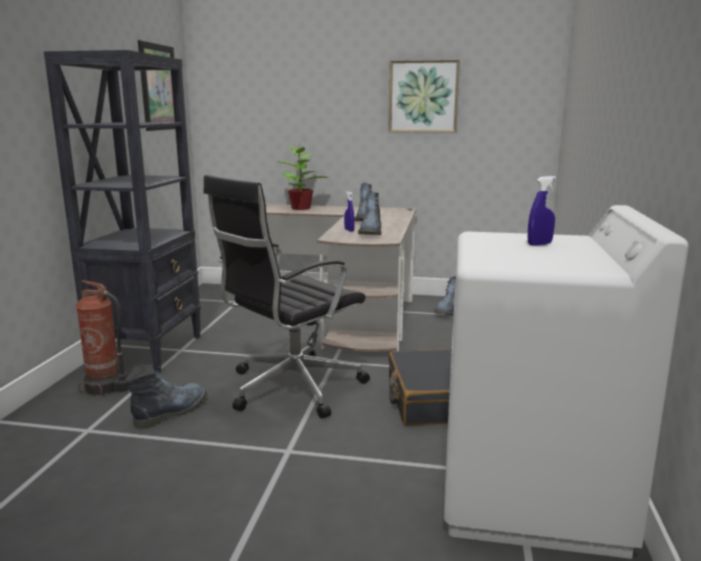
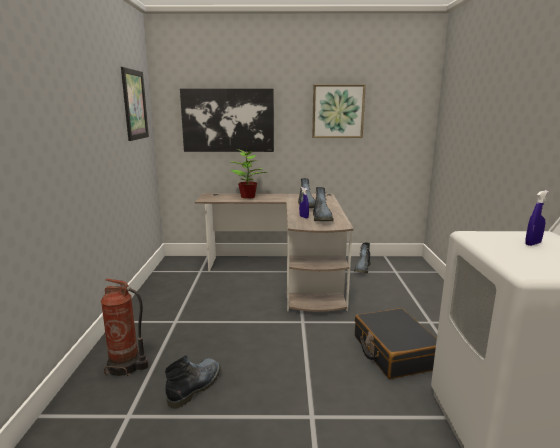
camera: 10 degrees left, 0 degrees up
black bookcase [44,50,201,373] -> none
black office chair [203,175,370,419] -> none
none -> picture [180,88,274,152]

